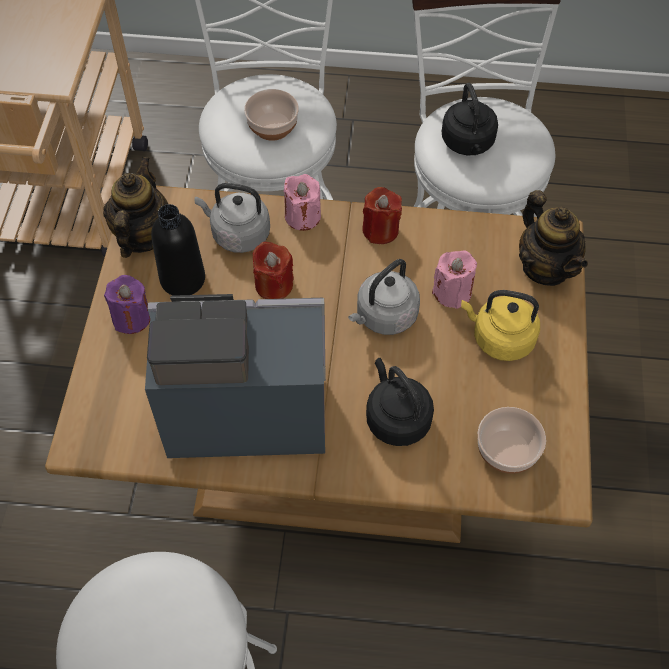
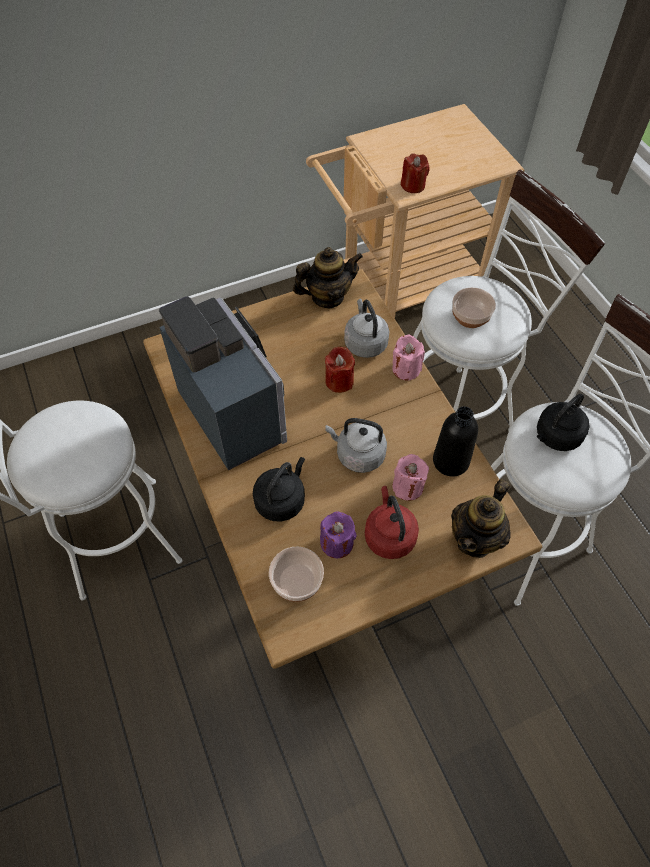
camera: 60 degrees right, 0 degrees up
purple candle [104,275,150,334] -> purple candle moved to [320,512,357,558]
black bottle [151,204,205,296] -> black bottle moved to [433,406,478,477]
red candle [362,187,402,244] -> red candle moved to [401,153,430,193]
yellow kettle [461,290,540,361] -> red kettle [365,486,419,559]

